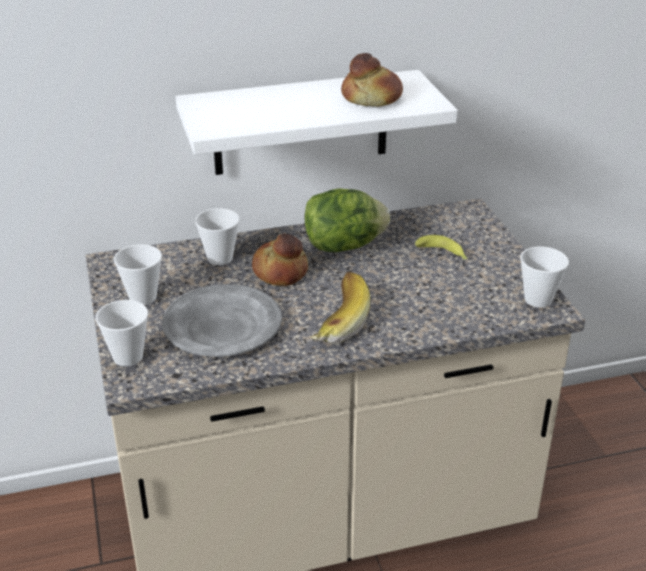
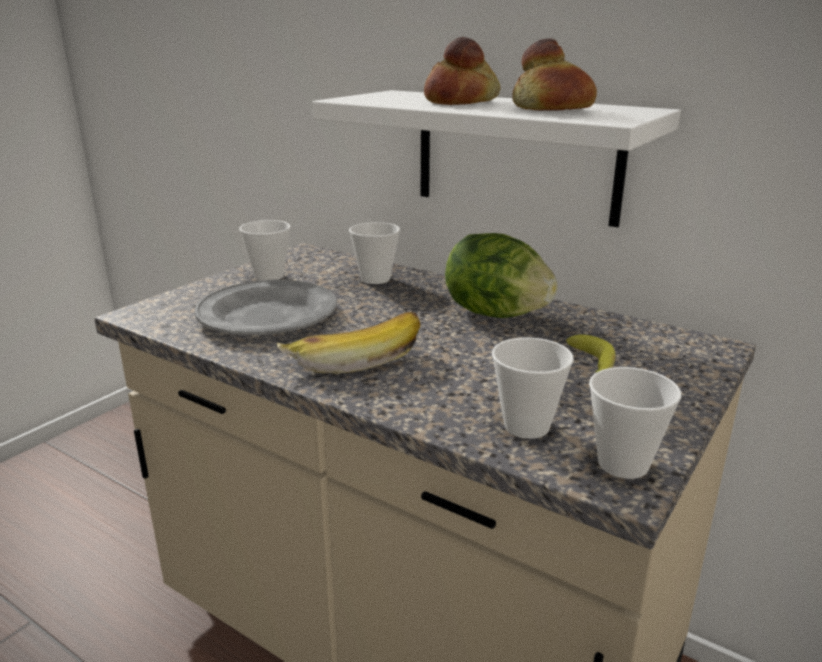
camera: 50 degrees right, 10 degrees down
cup [95,300,148,366] -> cup moved to [492,337,574,439]
bread [252,233,308,286] -> bread moved to [424,37,500,105]

